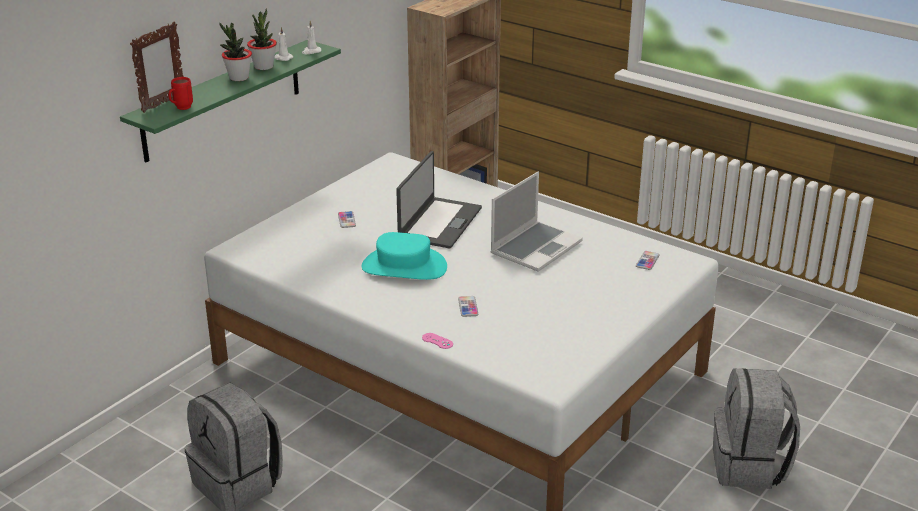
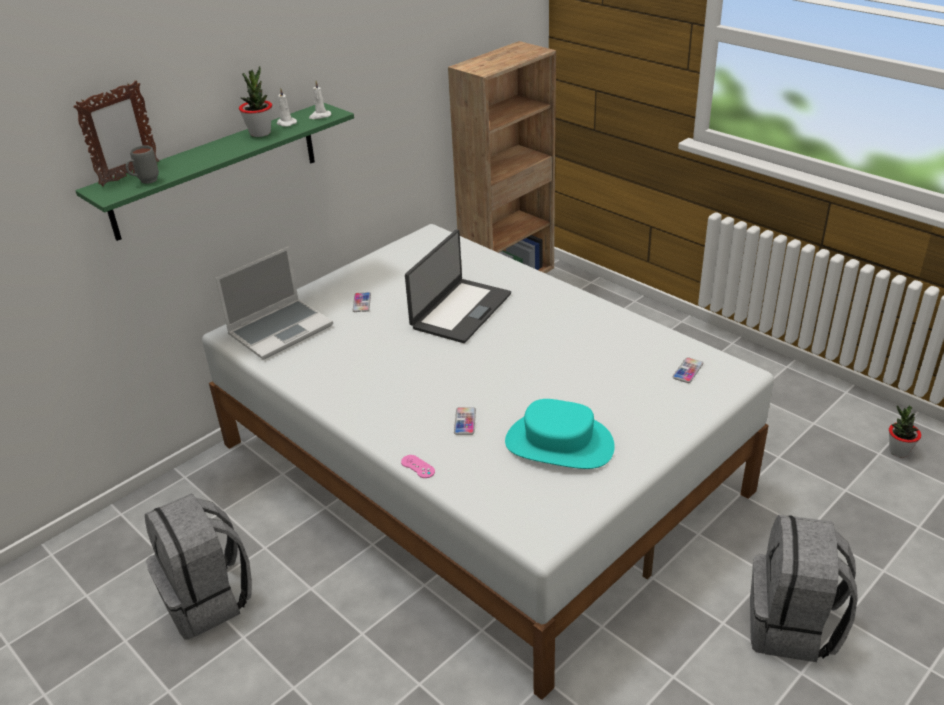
camera: 10 degrees right, 5 degrees up
red mug [168,77,193,110] -> grey mug [126,145,159,184]
potted plant [219,23,252,81] -> potted plant moved to [889,405,921,458]
turquoise hat [362,232,447,280] -> turquoise hat moved to [505,399,615,469]
laptop [490,171,583,272] -> laptop moved to [215,247,333,360]

